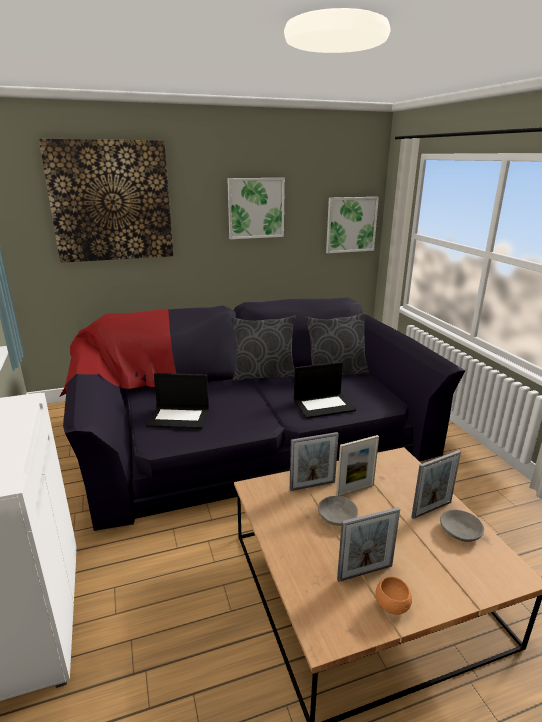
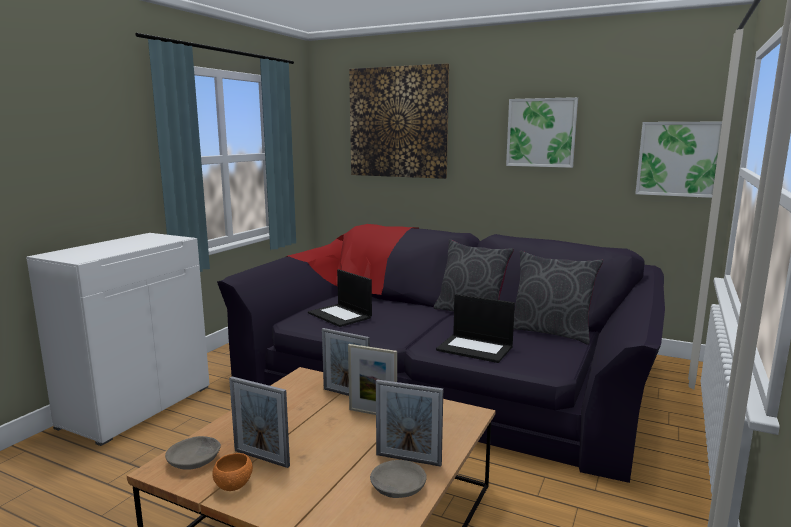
camera: 45 degrees right, 10 degrees down
grey bowl [318,496,358,526] -> grey bowl moved to [165,436,221,470]

